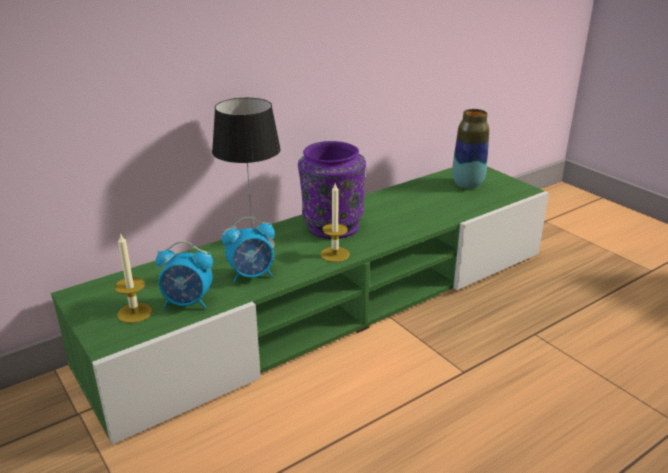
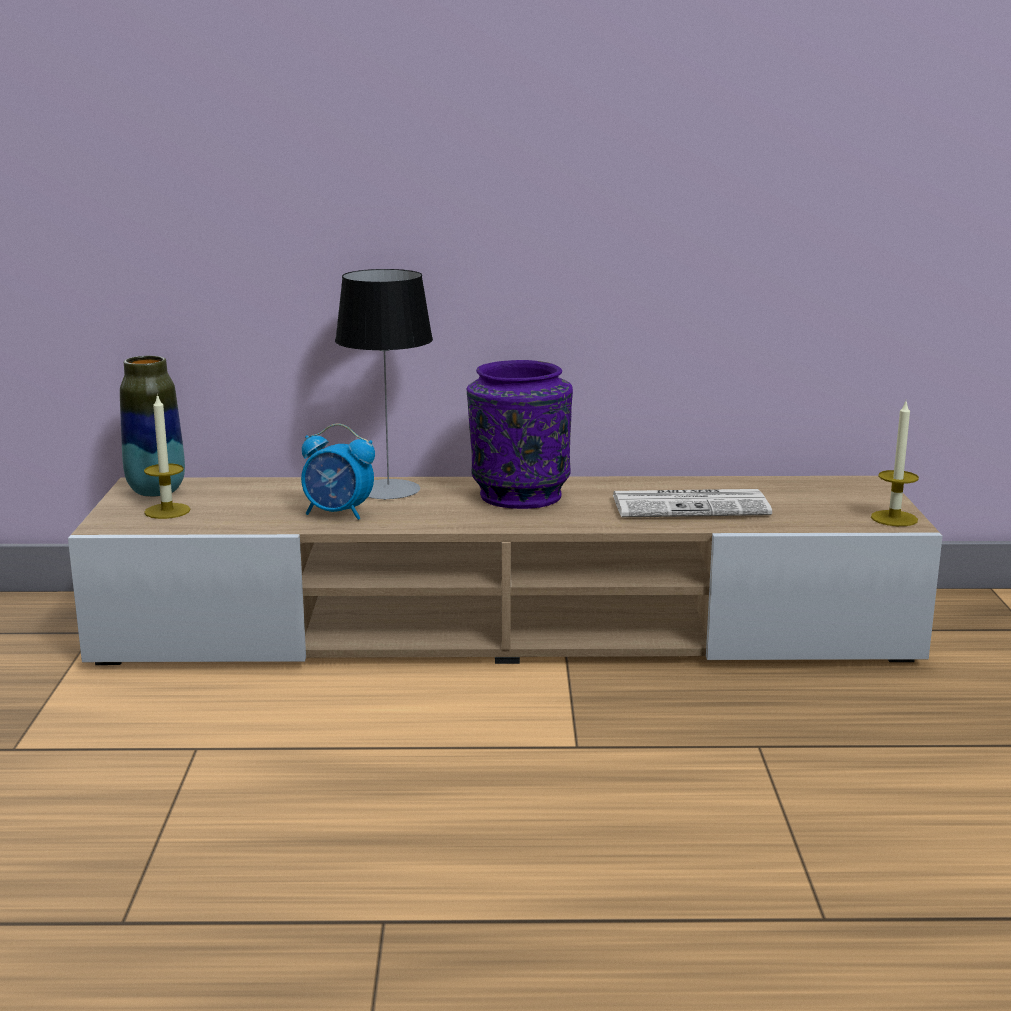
camera: 35 degrees right, 10 degrees down
green tv stand [51,166,549,445] -> beige tv stand [68,476,942,665]
alarm clock [156,241,213,309] -> none
candle [320,184,350,262] -> candle moved to [871,402,919,526]
vase [452,109,489,189] -> vase moved to [120,356,185,497]
none -> newspaper [613,489,772,517]

